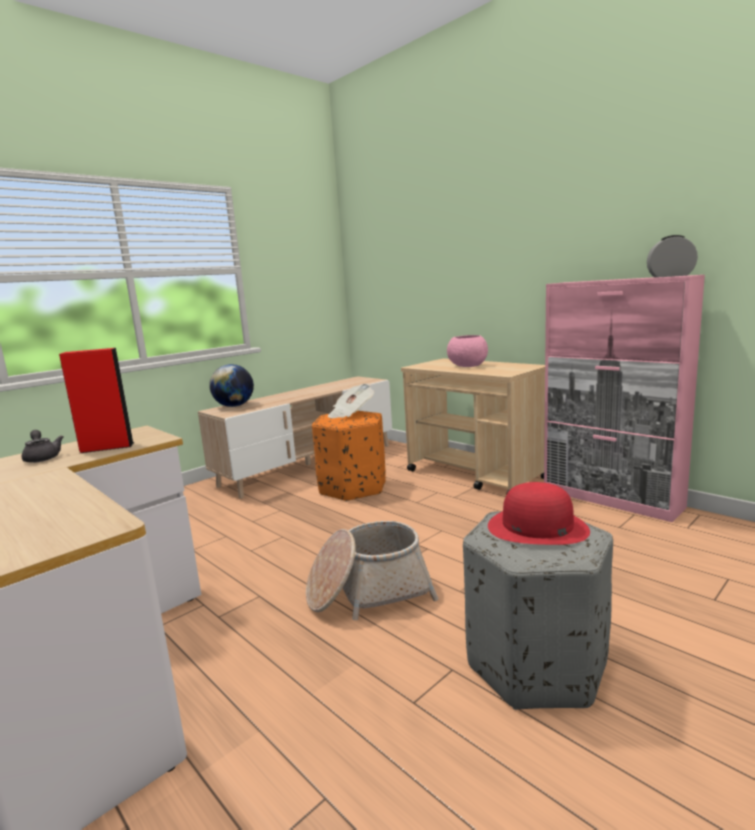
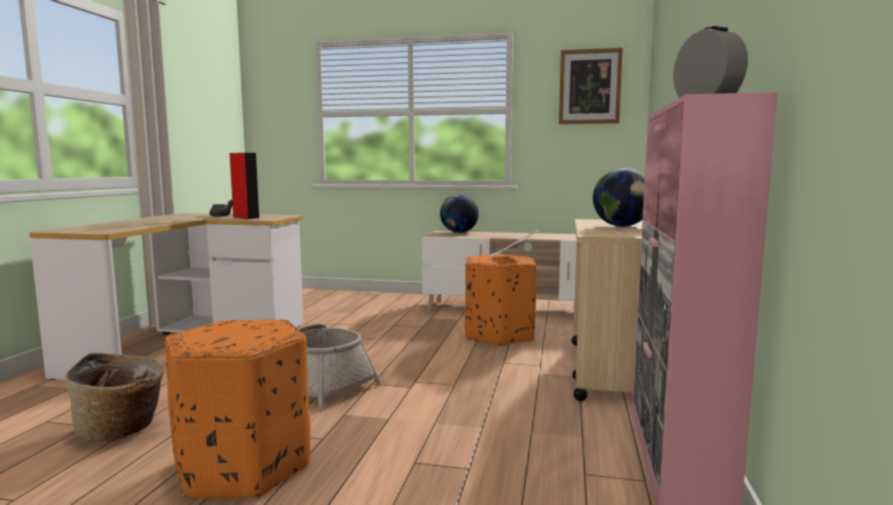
camera: 55 degrees right, 5 degrees down
pink bowl [447,335,488,367] -> globe [593,168,645,227]
grey ottoman [463,511,613,710] -> orange ottoman [165,320,311,499]
red hat [488,482,590,545] -> none
none -> basket [65,353,165,442]
none -> picture [559,48,623,124]

